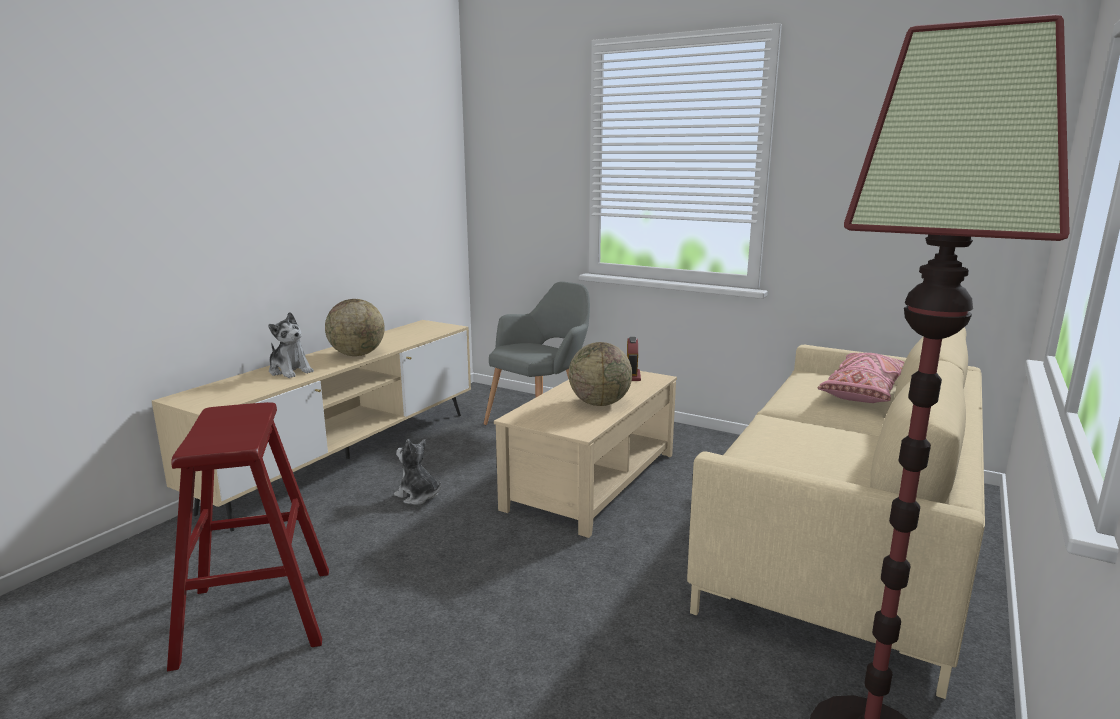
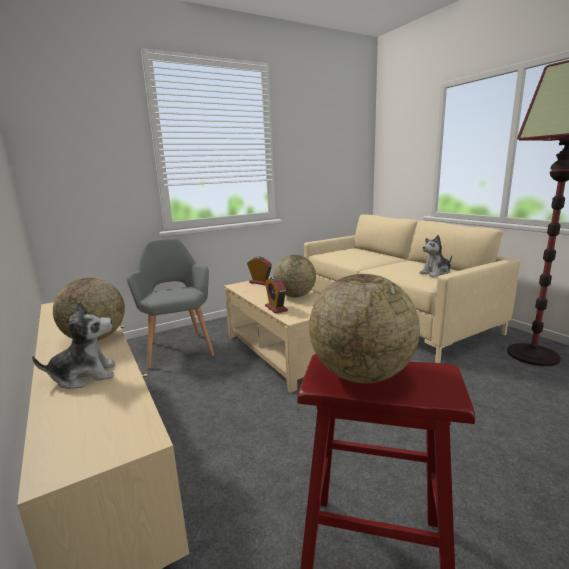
camera: 60 degrees left, 0 degrees up
plush toy [394,439,441,505] -> plush toy moved to [420,235,452,277]
pink pillow [818,353,904,403] -> none
none -> alarm clock [265,276,288,314]
none -> globe [309,274,420,383]

